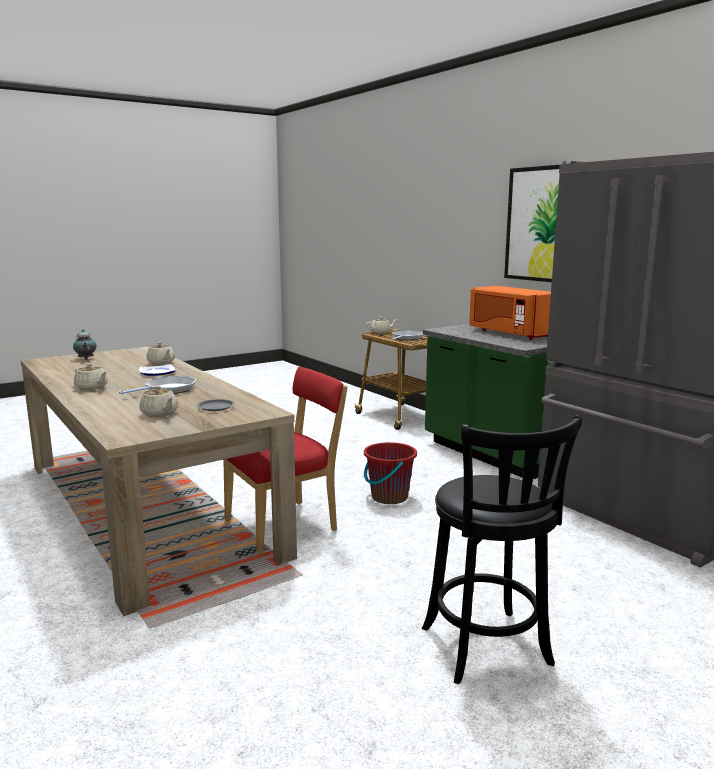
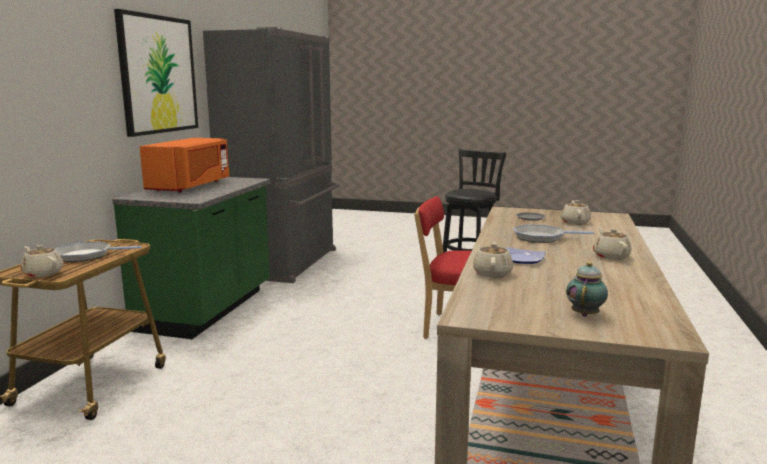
camera: 130 degrees left, 0 degrees up
red bucket [364,442,417,504] -> none

